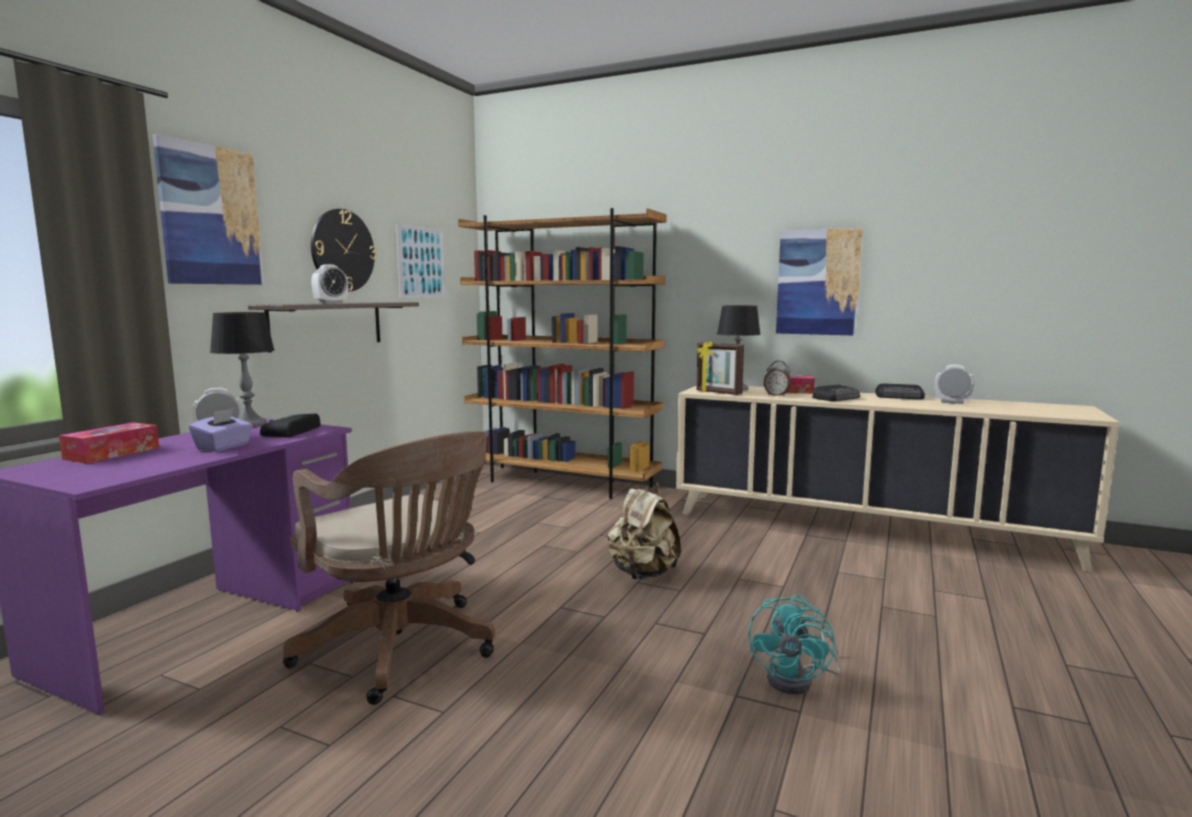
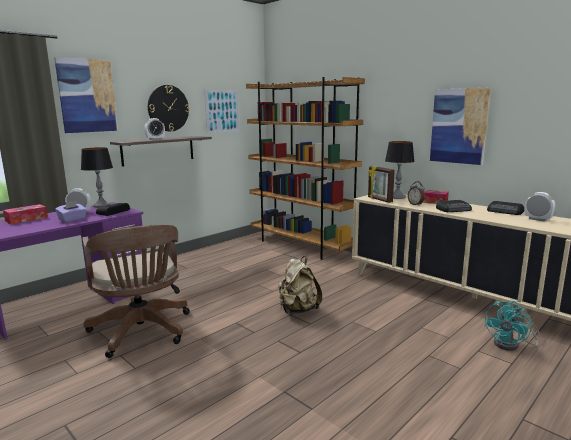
camera: 20 degrees right, 5 degrees up
turquoise fan [749,595,841,694] -> turquoise fan moved to [484,301,540,351]

